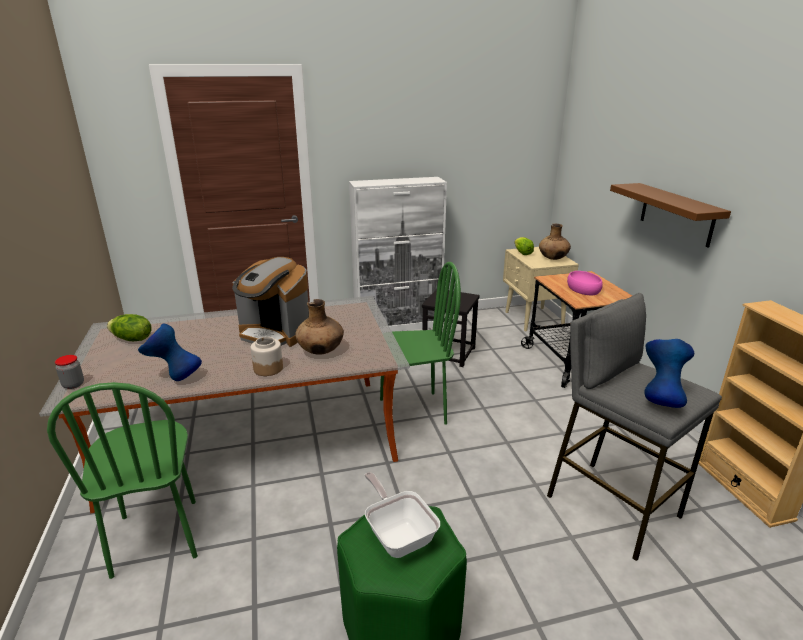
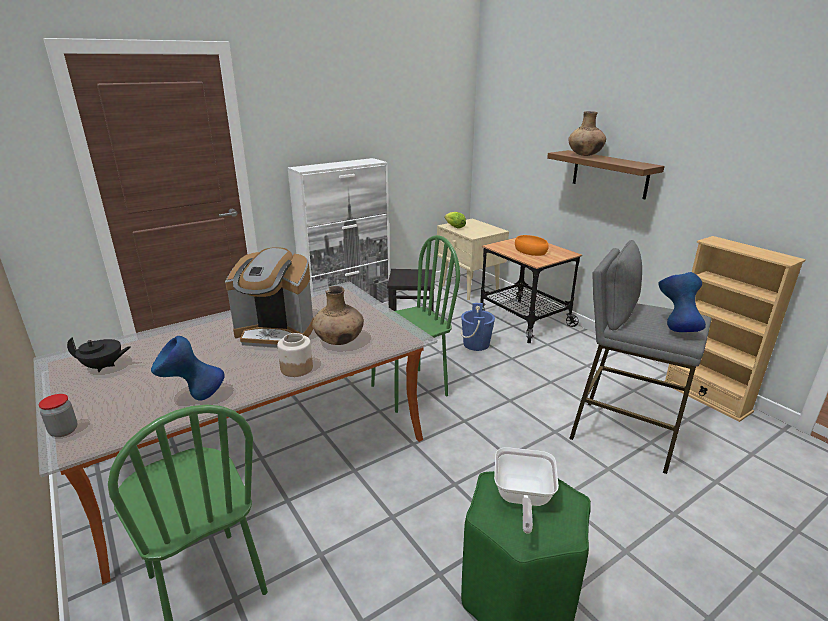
camera: 20 degrees left, 0 degrees up
lettuce [107,314,152,341] -> black teapot [67,337,131,372]
frying pan [364,472,440,558] -> frying pan turned 120 degrees counterclockwise [494,447,559,534]
brown vase [539,224,571,260] -> brown vase moved to [568,111,606,156]
pink bowl [567,271,603,295] -> orange bowl [515,235,549,256]
none -> blue bucket [461,303,495,351]

